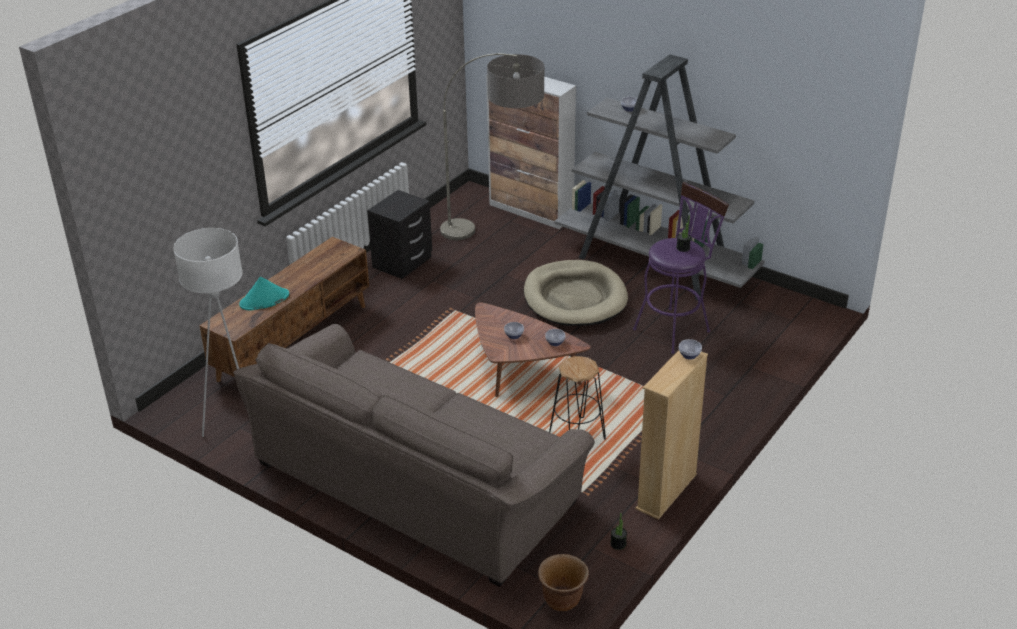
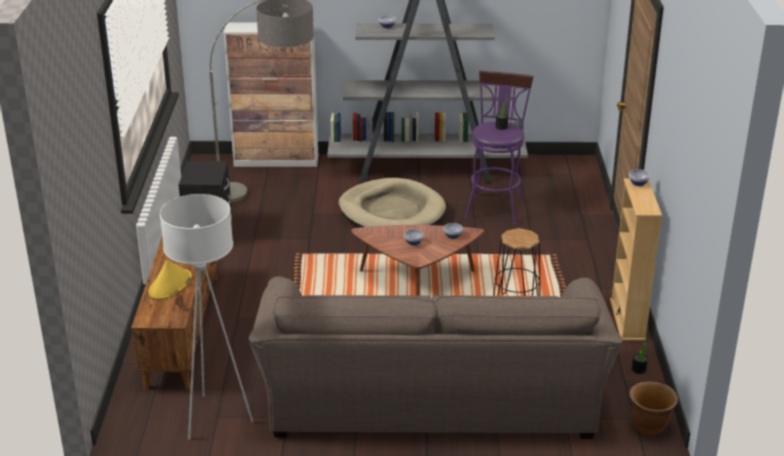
camera: 35 degrees left, 5 degrees down
turquoise hat [239,277,289,310] -> yellow hat [148,259,192,300]

